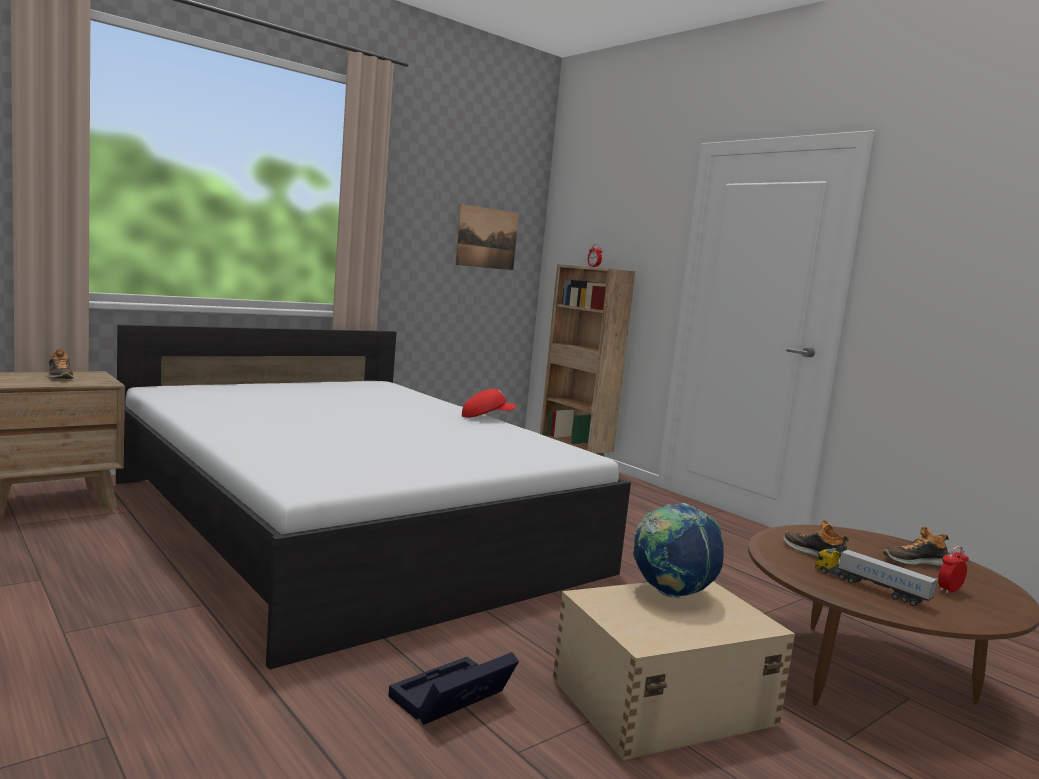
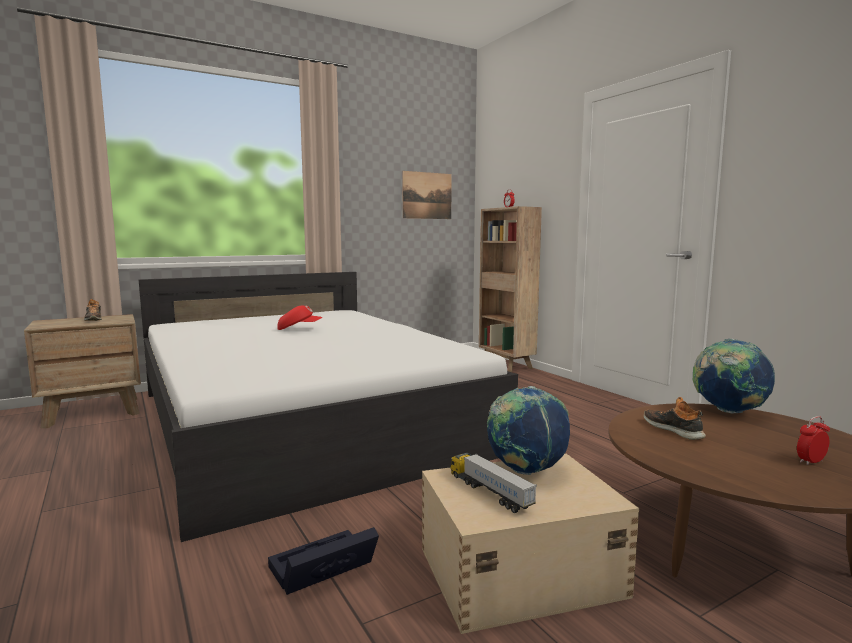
camera: 10 degrees right, 0 degrees up
red cap [462,389,517,418] -> red cap moved to [278,305,322,330]
toy truck [815,548,938,606] -> toy truck moved to [450,453,537,513]
shoe [883,527,949,566] -> none
none -> globe [693,339,775,413]

